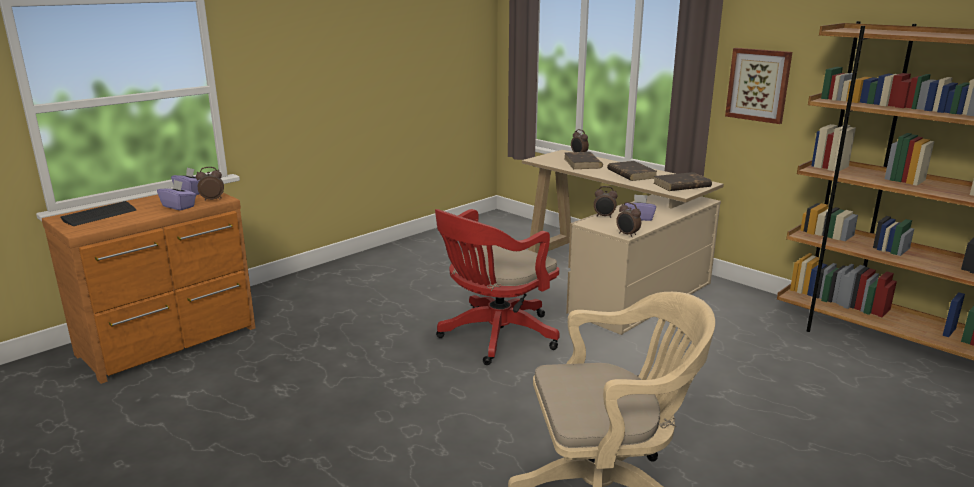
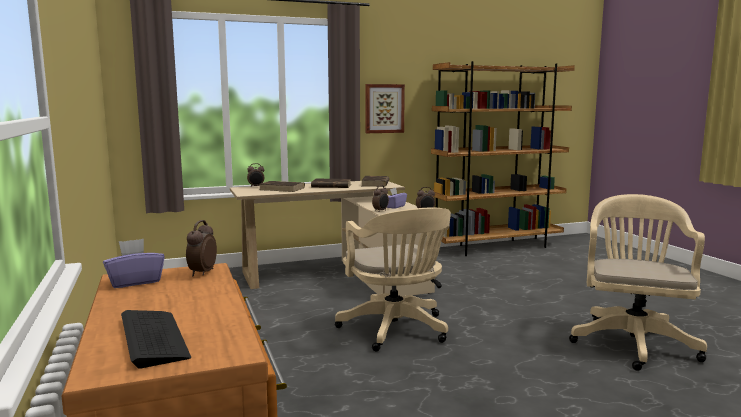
camera: 65 degrees left, 10 degrees down
purple tissue box [157,180,196,211] -> none
red office chair [435,209,560,365] -> beige office chair [335,207,451,351]

